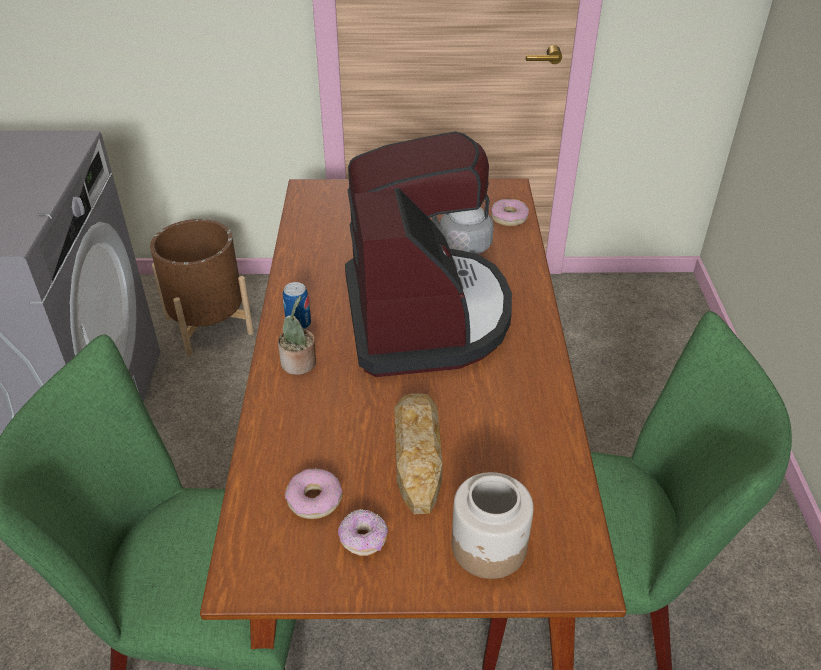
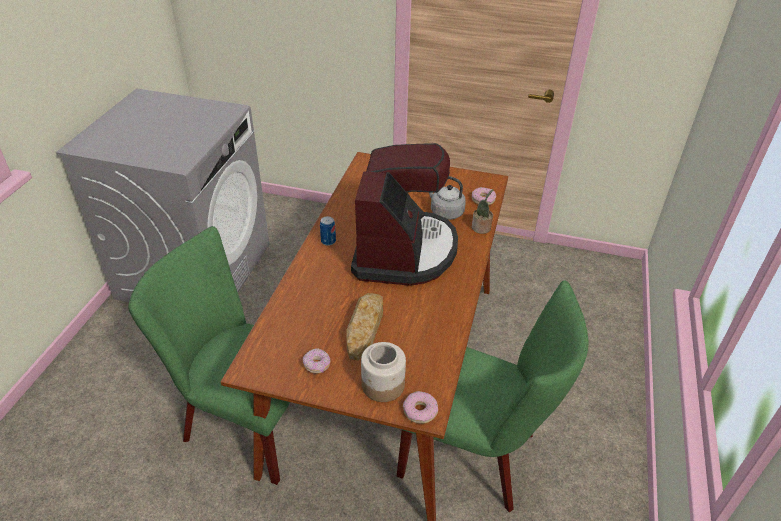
camera: 15 degrees right, 0 degrees up
brown planter [150,219,254,357] -> none
potted plant [278,296,316,375] -> potted plant moved to [472,189,493,234]
donut [285,469,342,519] -> donut moved to [403,391,438,424]

